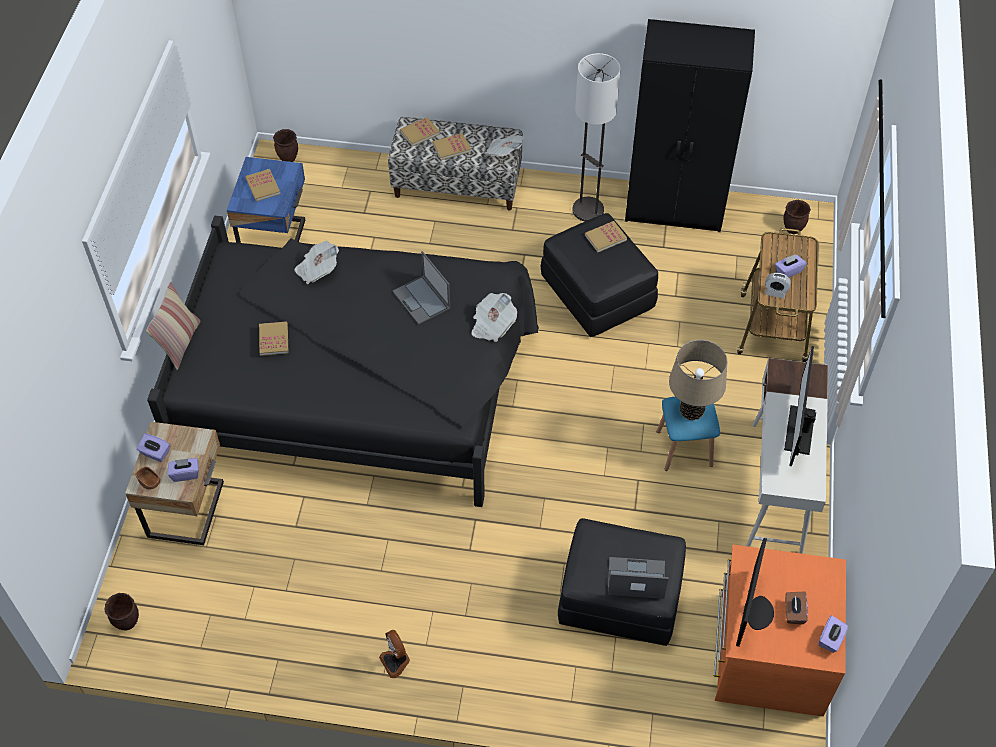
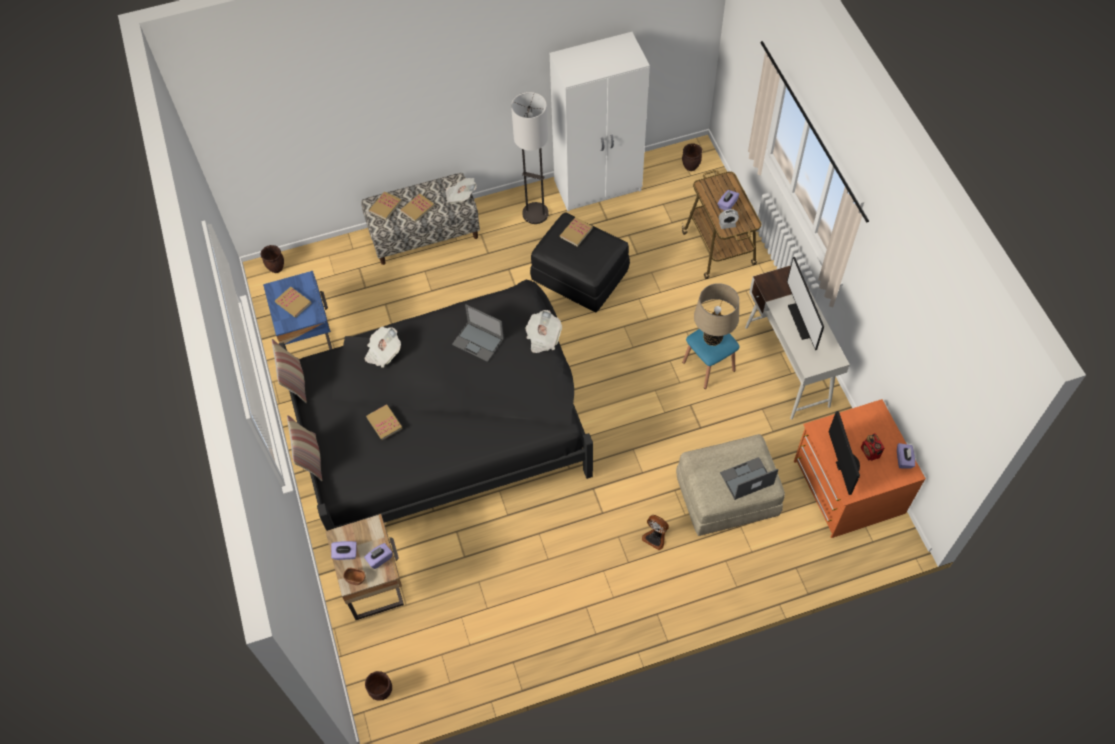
camera: 25 degrees left, 5 degrees up
fan [379,630,410,678] -> fan moved to [642,515,669,550]
black ottoman [558,518,686,646] -> beige ottoman [676,434,785,536]
black wardrobe [625,19,755,232] -> white wardrobe [550,32,650,211]
brown tissue box [785,591,808,625] -> radio [861,433,885,461]
none -> pillow [272,339,307,403]

